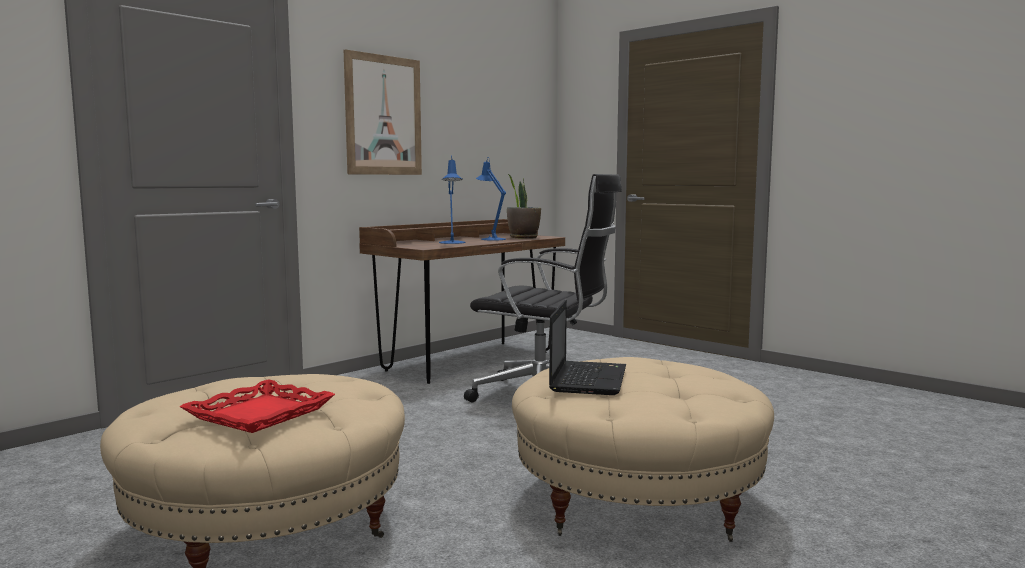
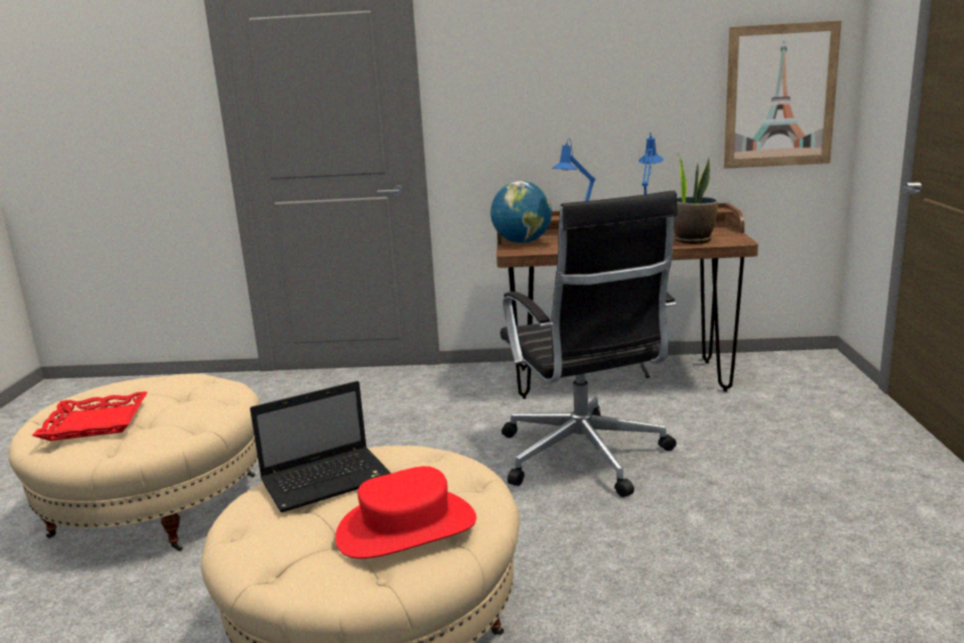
camera: 50 degrees right, 10 degrees up
picture [344,49,422,175] -> picture moved to [724,20,842,169]
none -> red hat [335,466,476,559]
none -> globe [491,181,552,243]

